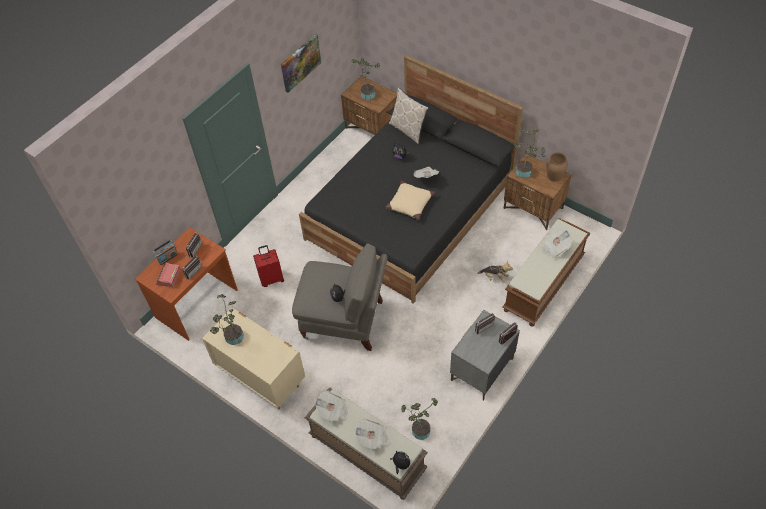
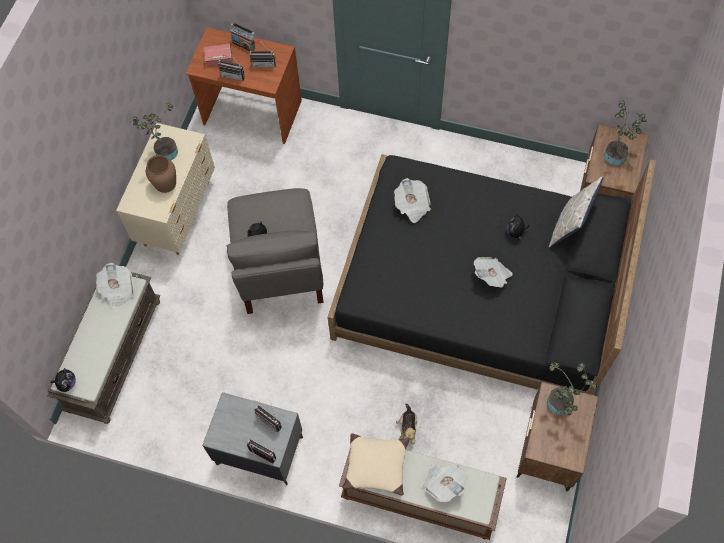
camera: 70 degrees right, 10 degrees up
red suitcase [253,245,284,287] -> none
picture [281,34,321,93] -> none
newspaper [355,419,390,450] -> newspaper moved to [394,178,431,223]
beige pillow [386,180,435,220] -> beige pillow moved to [343,434,409,495]
potted plant [401,398,438,440] -> none
brown vase [546,152,568,182] -> brown vase moved to [146,155,176,193]

